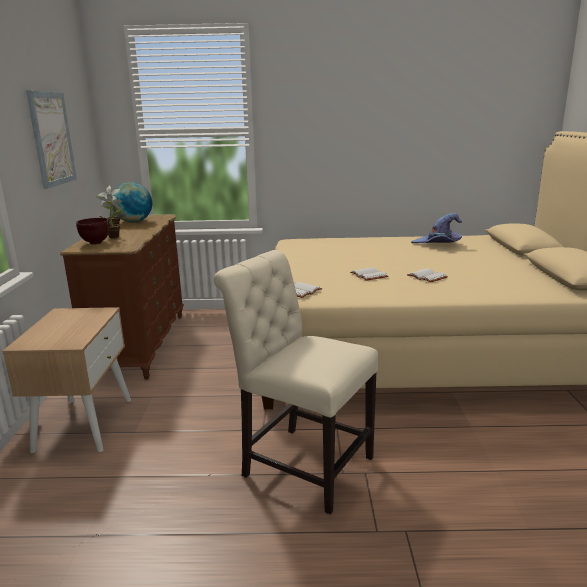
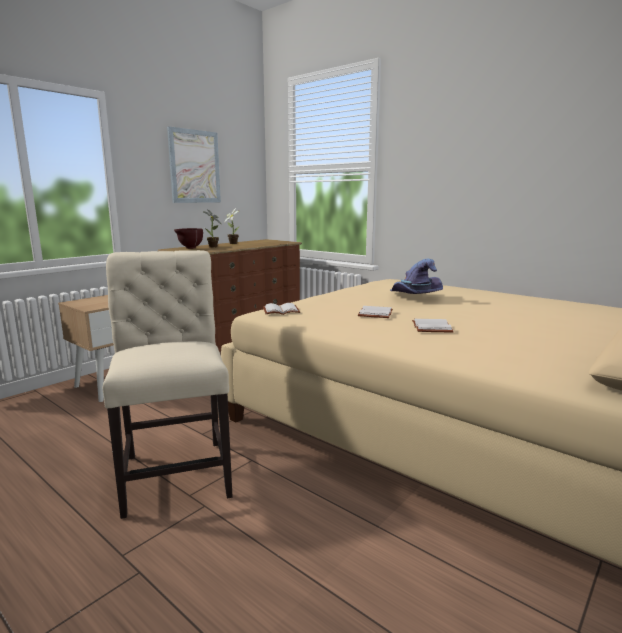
camera: 40 degrees right, 5 degrees down
globe [112,182,152,222] -> none
purple hat [411,213,462,243] -> purple hat moved to [390,259,443,294]

